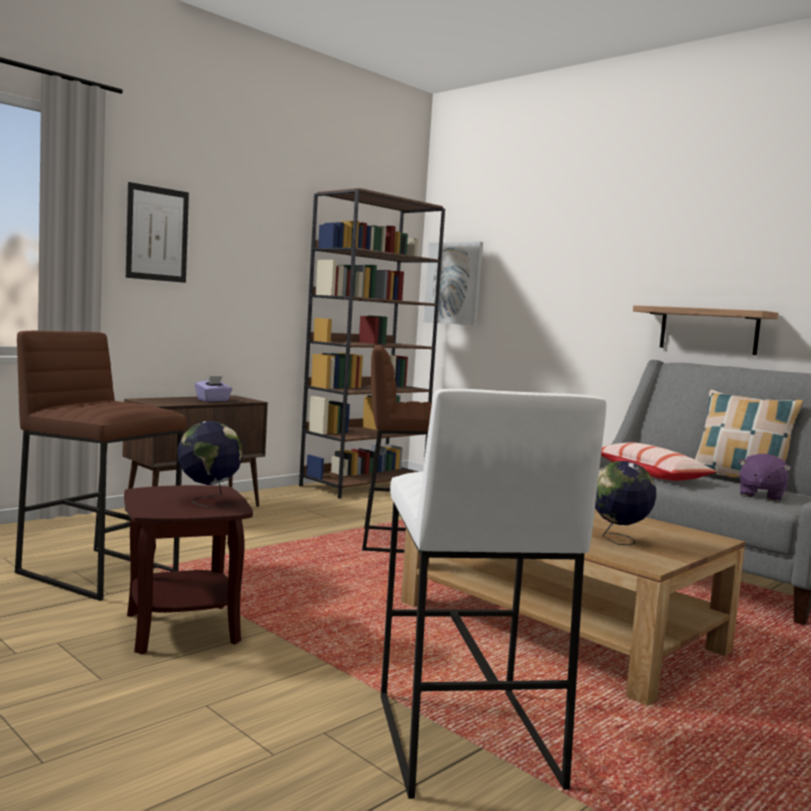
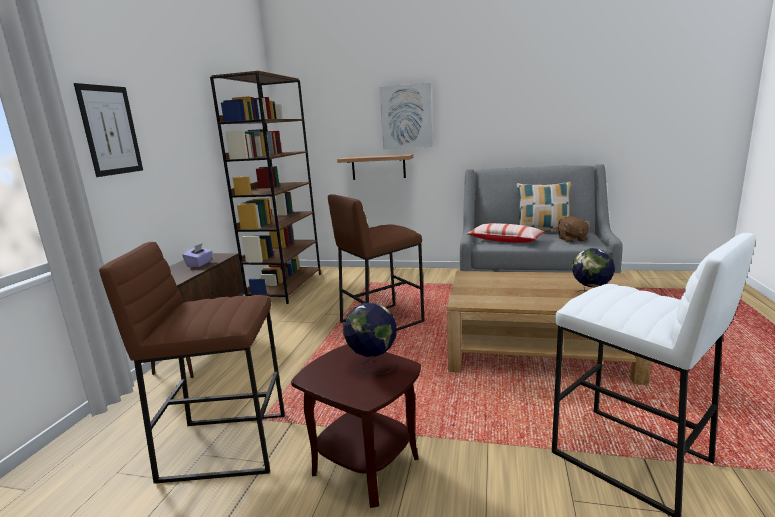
camera: 30 degrees left, 10 degrees up
picture [424,242,483,326] -> picture moved to [379,83,433,149]
shelf [633,305,778,355] -> shelf moved to [337,154,413,180]
purple plush toy [738,454,791,501] -> brown plush toy [558,216,591,243]

